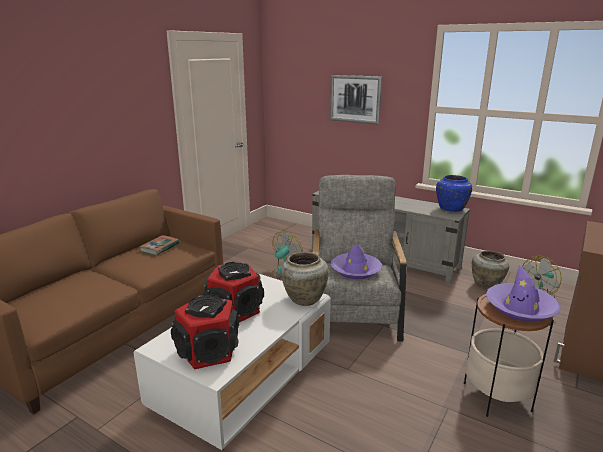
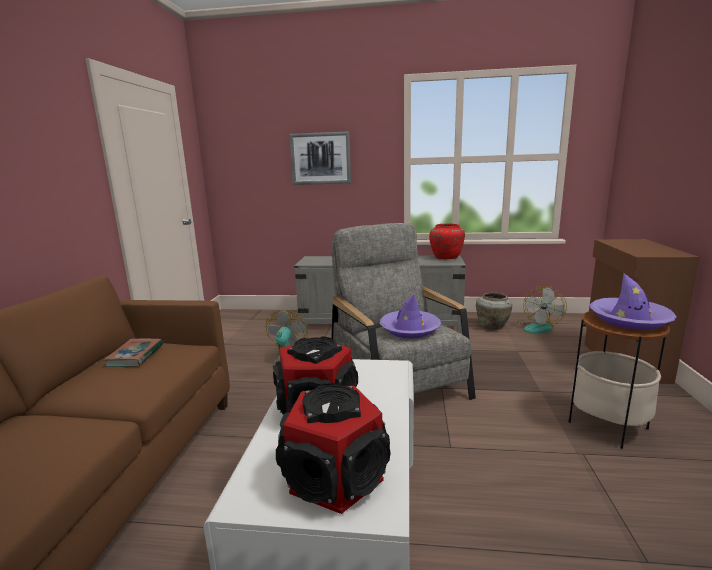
camera: 25 degrees left, 5 degrees down
beige vase [281,252,329,306] -> none
blue vase [436,175,472,212] -> red vase [429,224,465,259]

